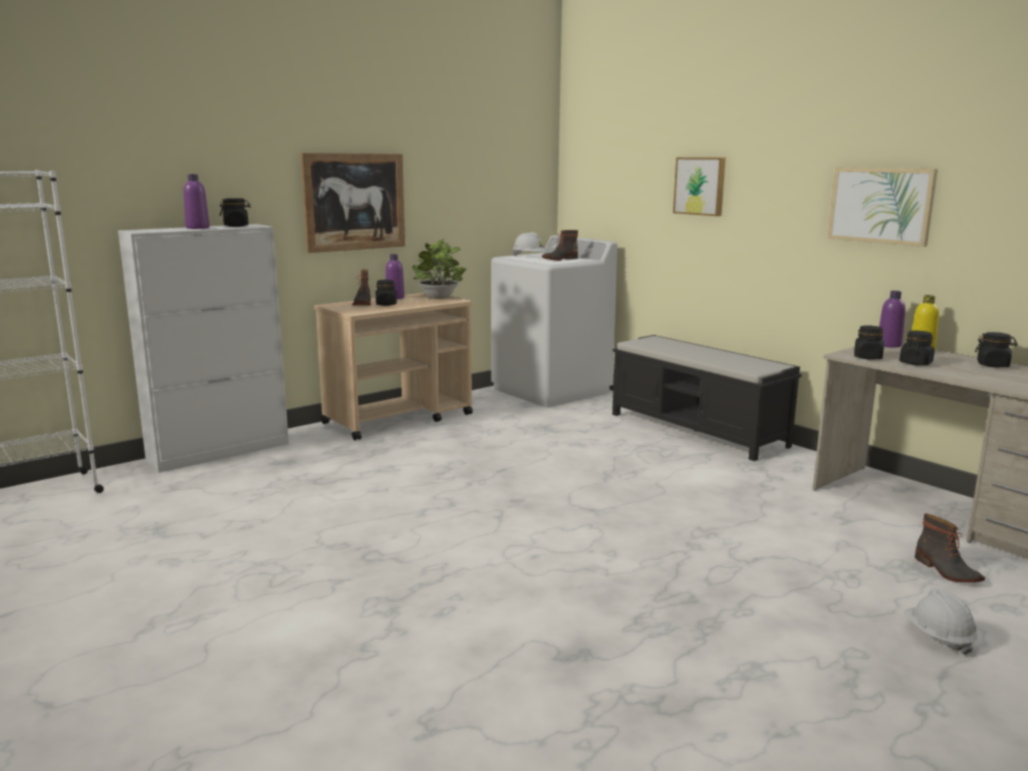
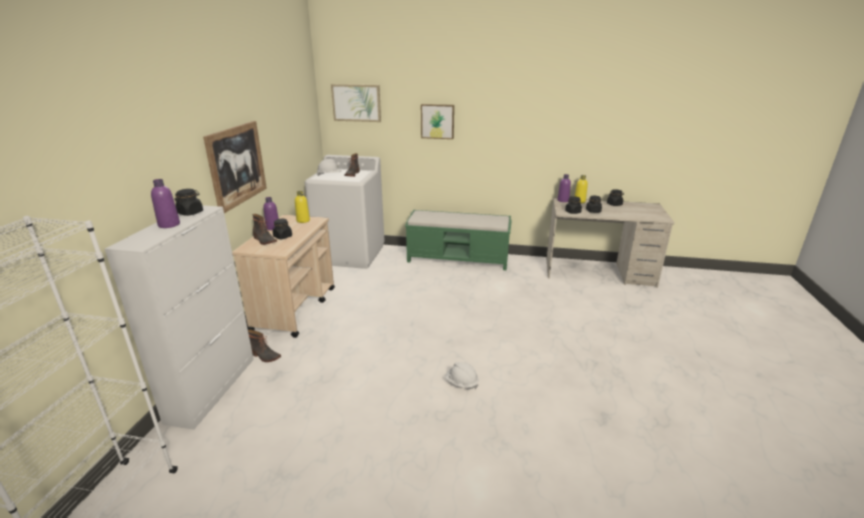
camera: 40 degrees left, 10 degrees up
potted plant [412,239,466,299] -> yellow bottle [295,191,310,223]
black bench [612,335,802,461] -> green bench [405,210,512,270]
picture [827,168,938,247] -> picture moved to [331,84,381,122]
white hard hat [904,589,978,655] -> white hard hat moved to [445,362,479,389]
boot [915,514,985,582] -> boot moved to [248,330,281,362]

